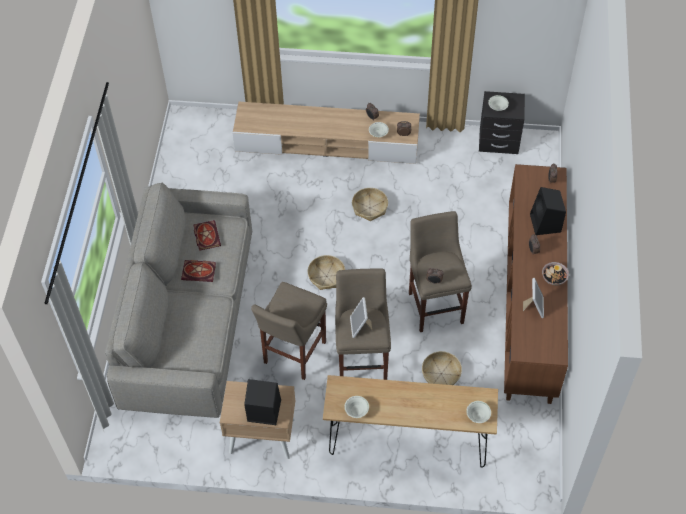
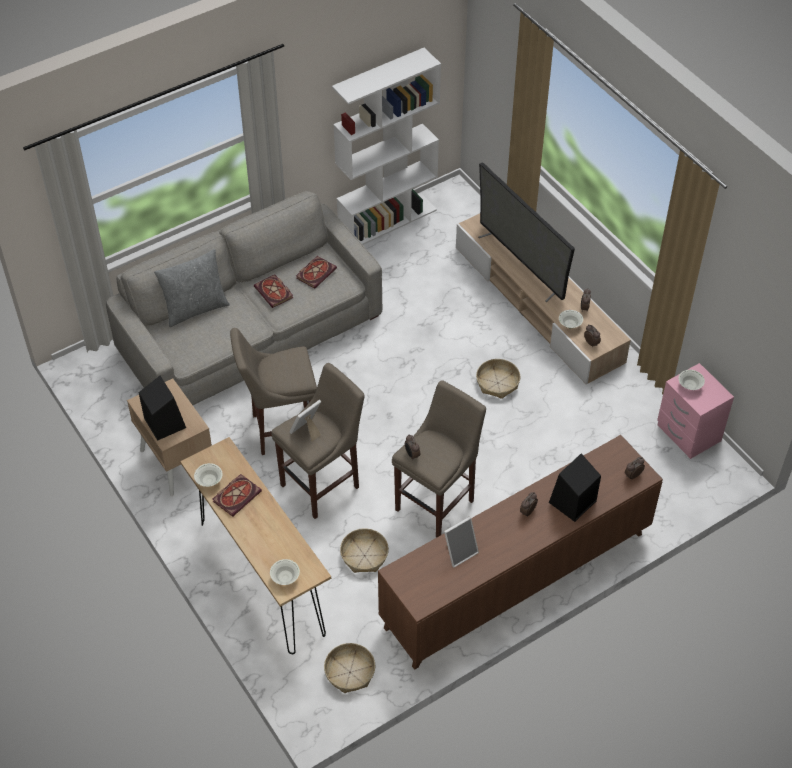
camera: 50 degrees right, 5 degrees down
basket [308,255,345,290] -> basket moved to [324,643,375,693]
black nightstand [479,91,525,154] -> pink nightstand [657,363,734,459]
bowl [542,262,569,285] -> none
none -> grey pillow [154,249,230,327]
none -> book [213,474,262,517]
none -> white bookcase [332,48,441,245]
none -> television [478,162,575,302]

